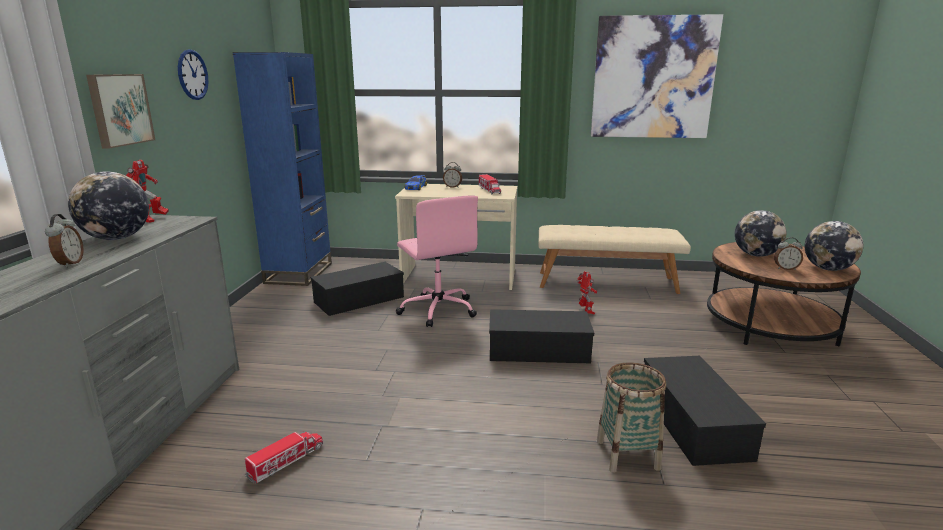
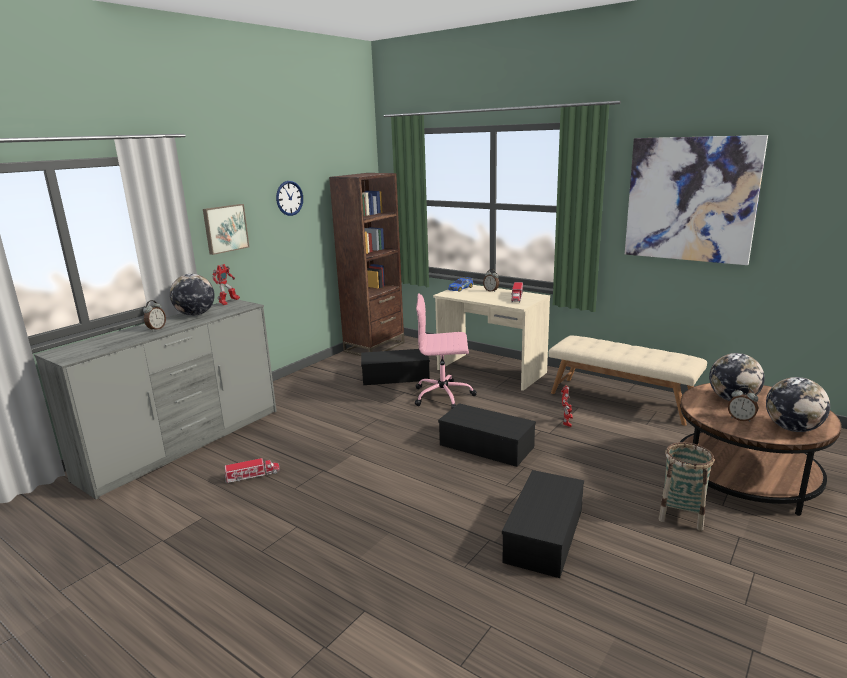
camera: 30 degrees right, 0 degrees up
blue bookcase [233,52,332,286] -> brown bookcase [329,173,405,356]
pink office chair [396,195,478,327] -> pink office chair turned 90 degrees clockwise [415,293,477,409]
basket [597,362,666,473] -> basket moved to [658,442,714,531]

